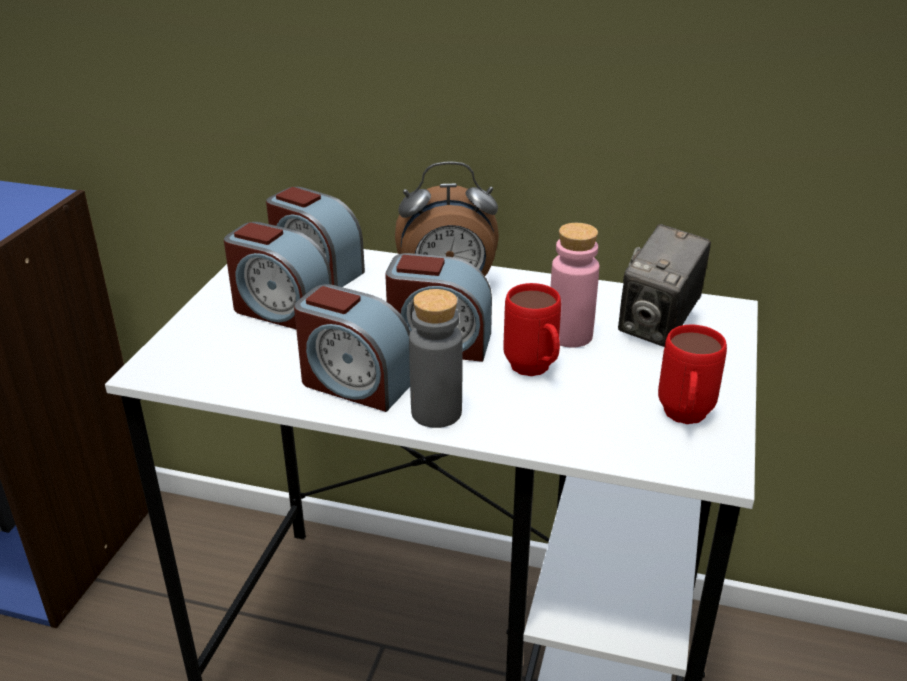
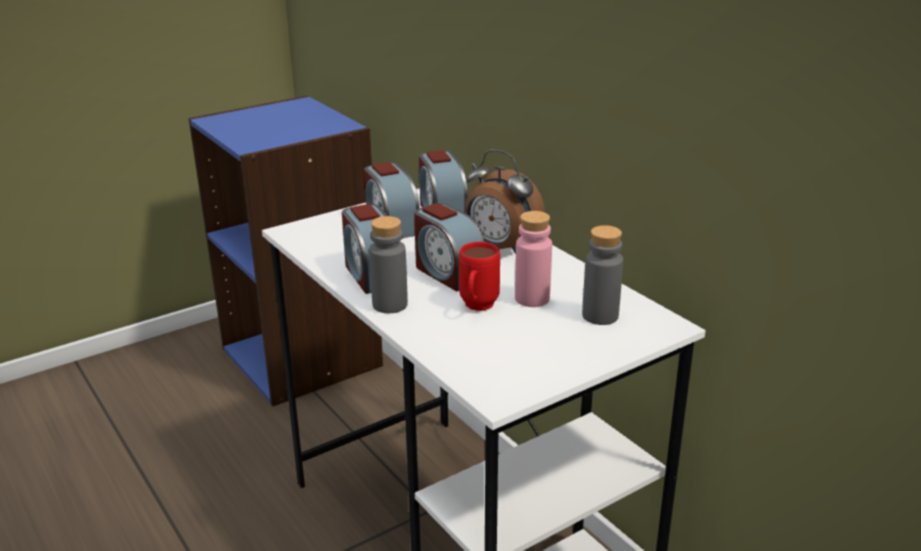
camera: 40 degrees right, 5 degrees down
camera [618,224,711,347] -> grey bottle [582,225,623,325]
red mug [658,325,727,424] -> none

